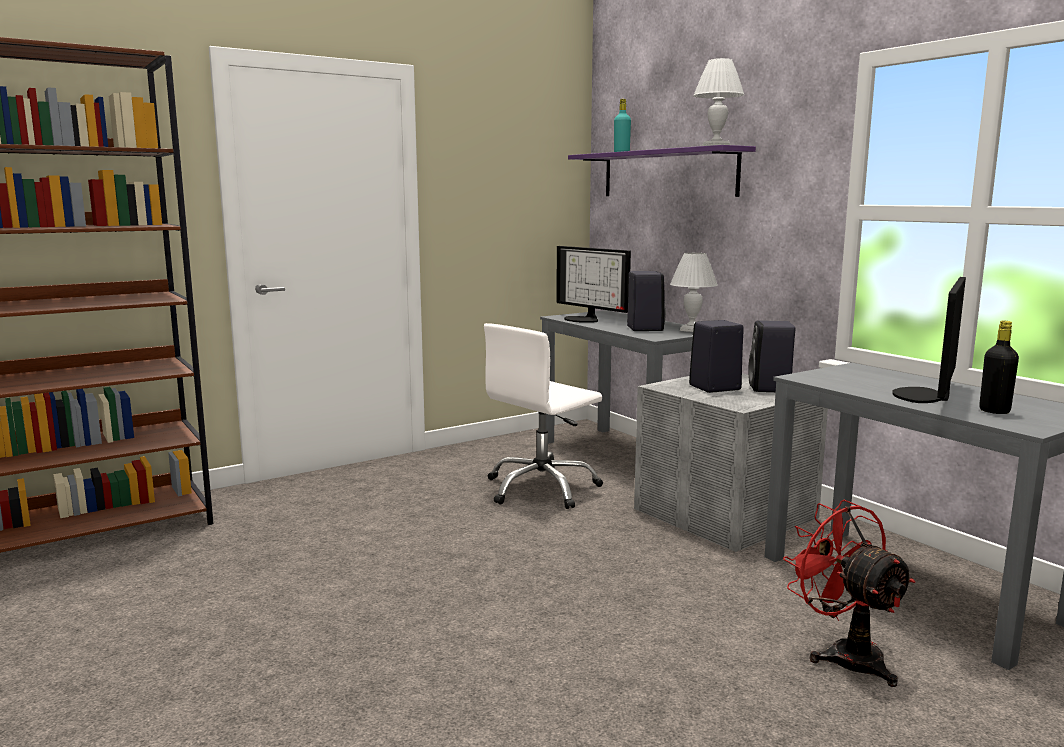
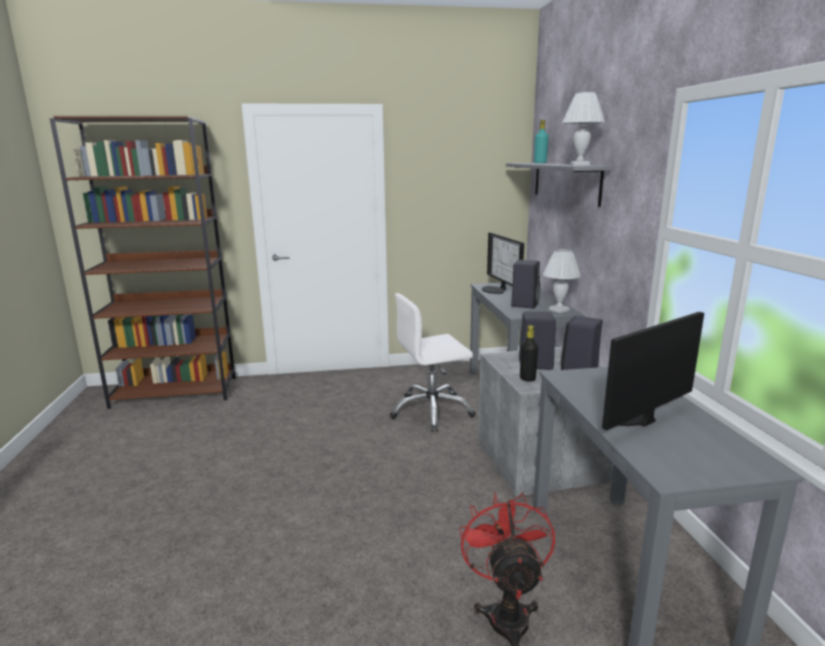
camera: 25 degrees right, 5 degrees up
purple shelf [568,145,756,197] -> grey shelf [506,163,612,207]
black bottle [979,321,1019,414] -> black bottle moved to [520,325,538,382]

